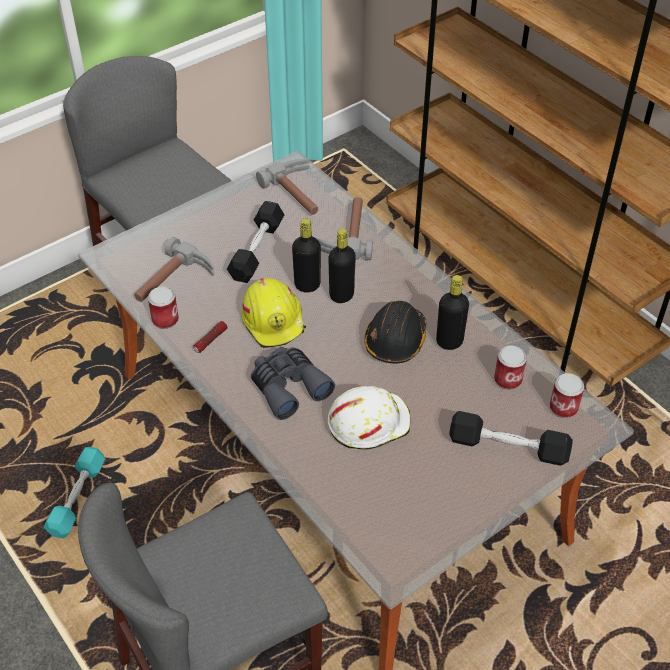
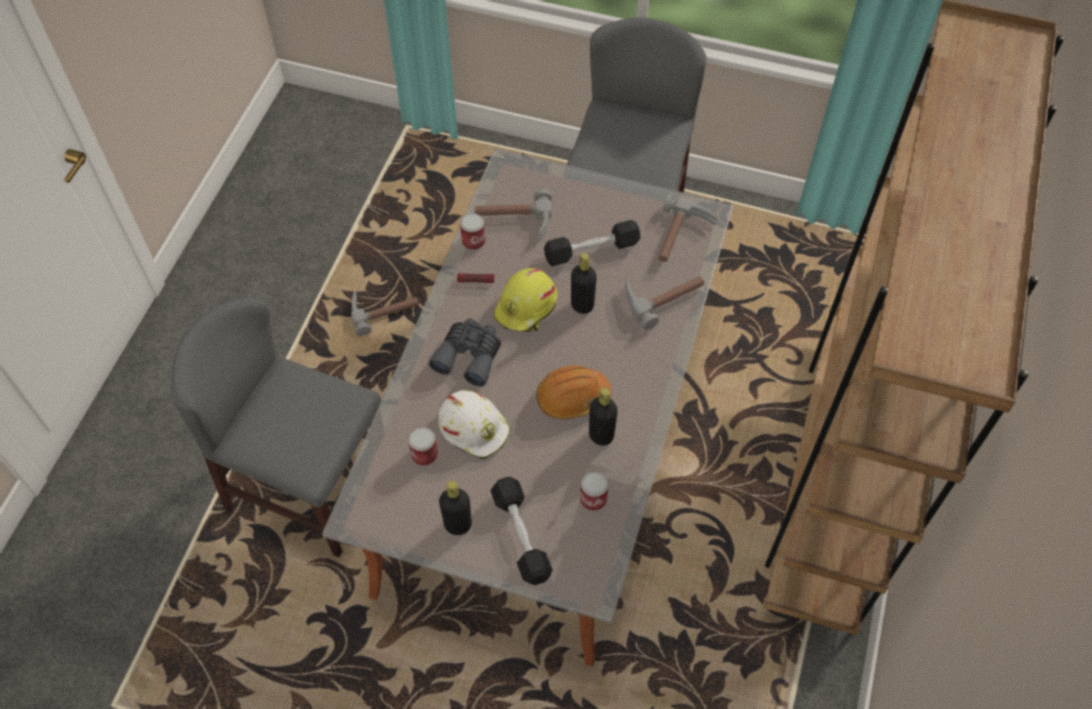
camera: 55 degrees right, 10 degrees up
turquoise dumbbell [44,447,105,538] -> hammer [351,291,419,336]
black bottle [328,228,356,303] -> black bottle moved to [439,481,472,535]
black hard hat [364,301,426,363] -> orange hard hat [536,366,612,419]
can [550,373,584,418] -> can moved to [408,427,438,466]

